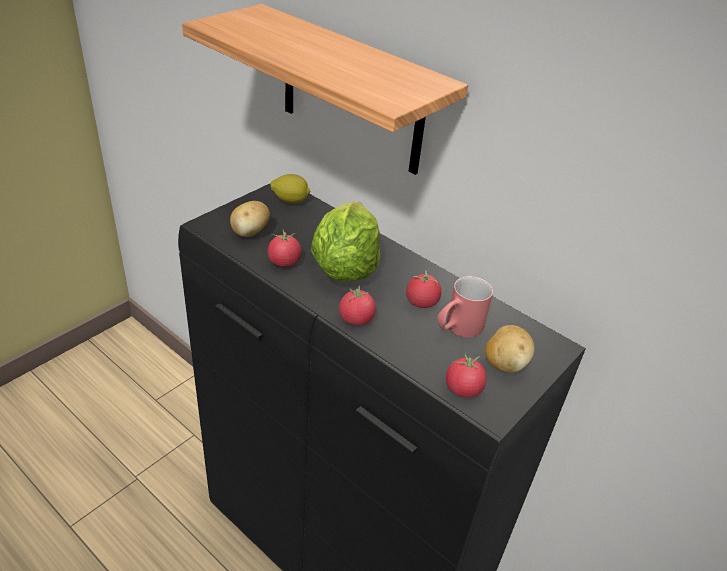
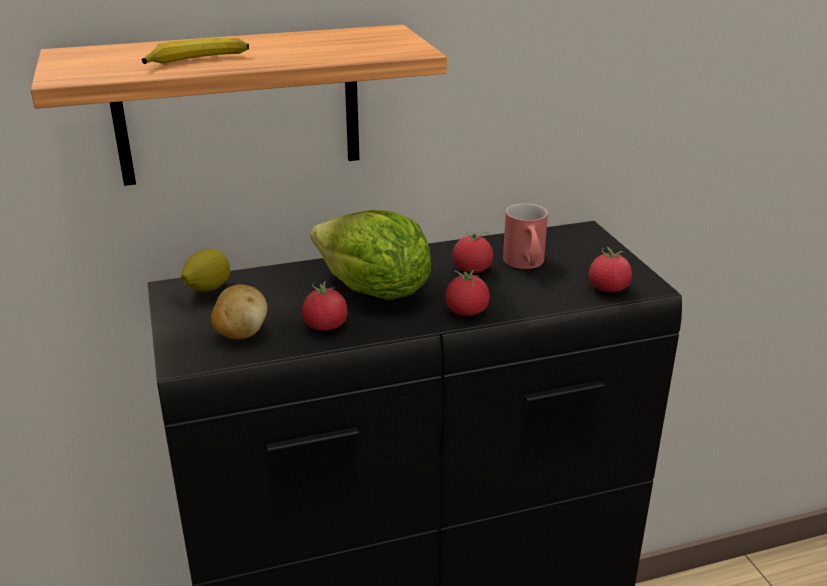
camera: 55 degrees left, 10 degrees down
potato [485,325,535,373] -> none
none -> banana [142,38,249,64]

